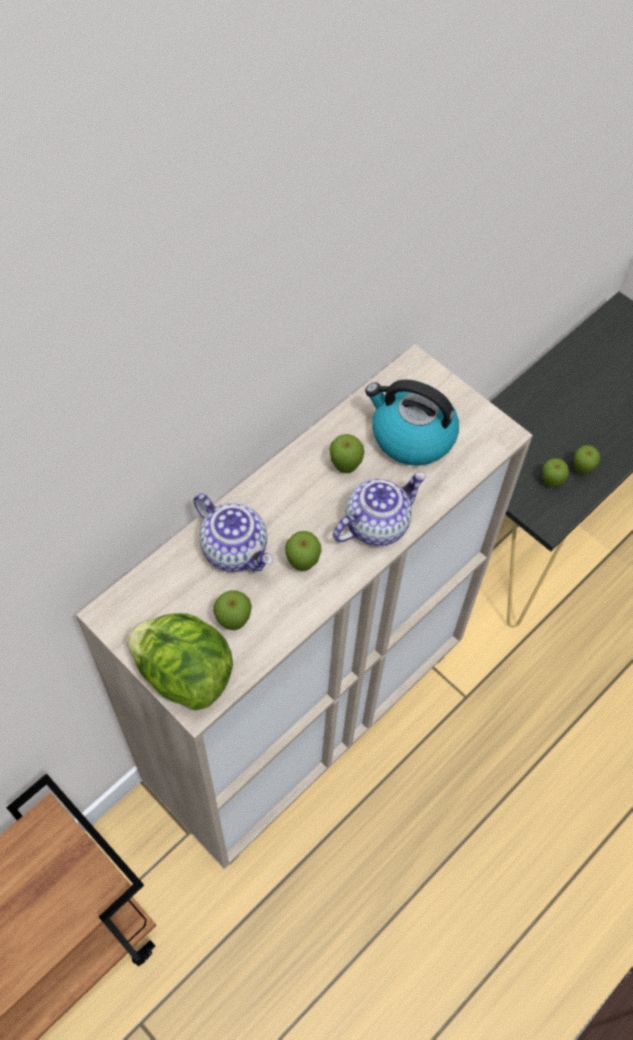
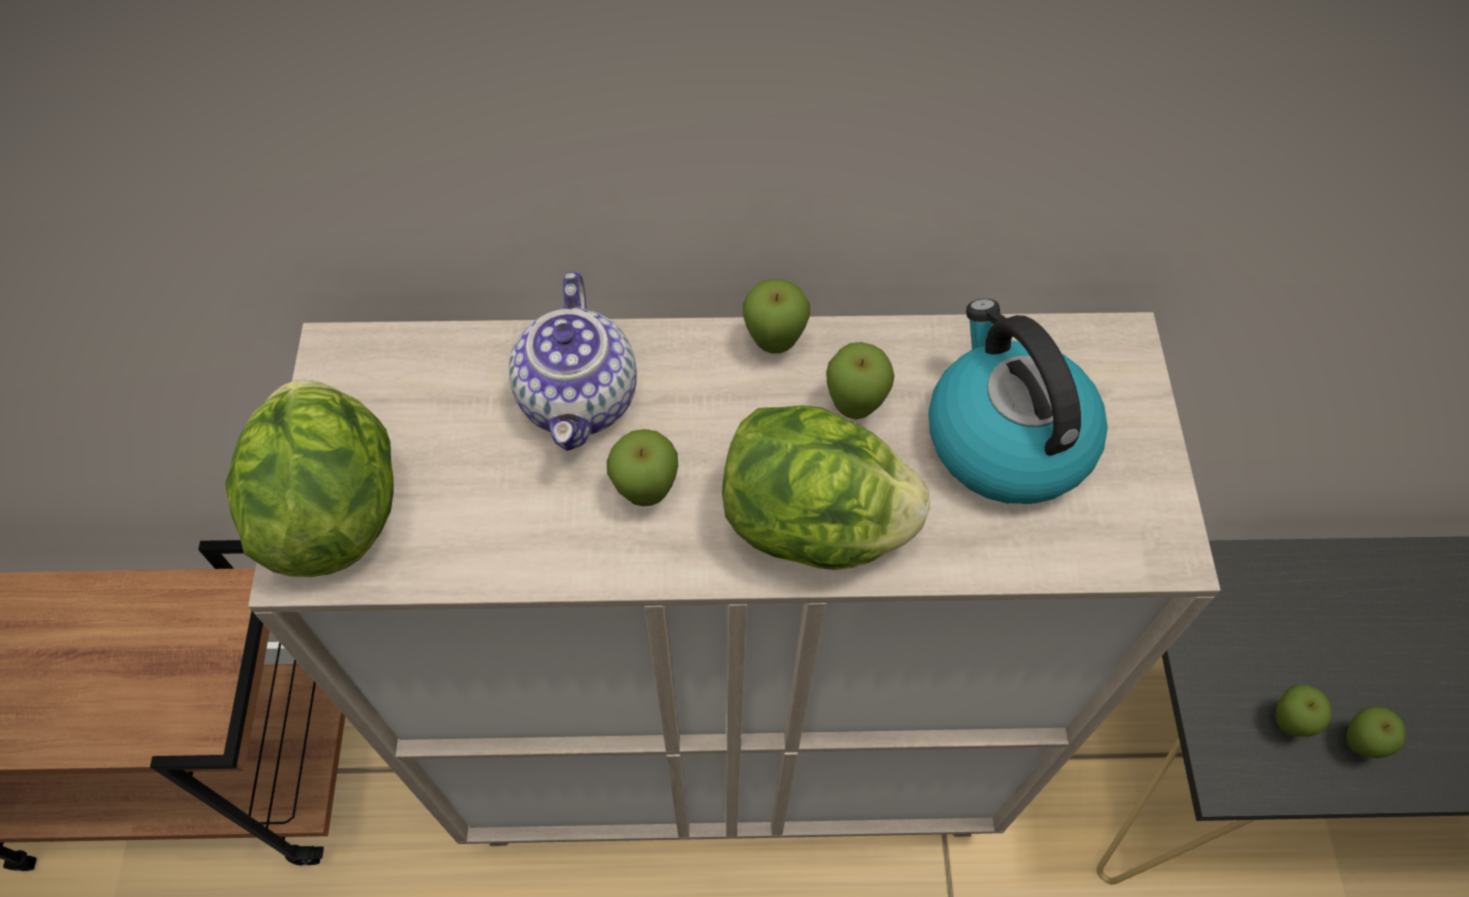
camera: 45 degrees right, 0 degrees up
apple [213,590,252,630] -> apple moved to [743,279,810,354]
teapot [333,472,426,546] -> lettuce [722,405,930,570]

